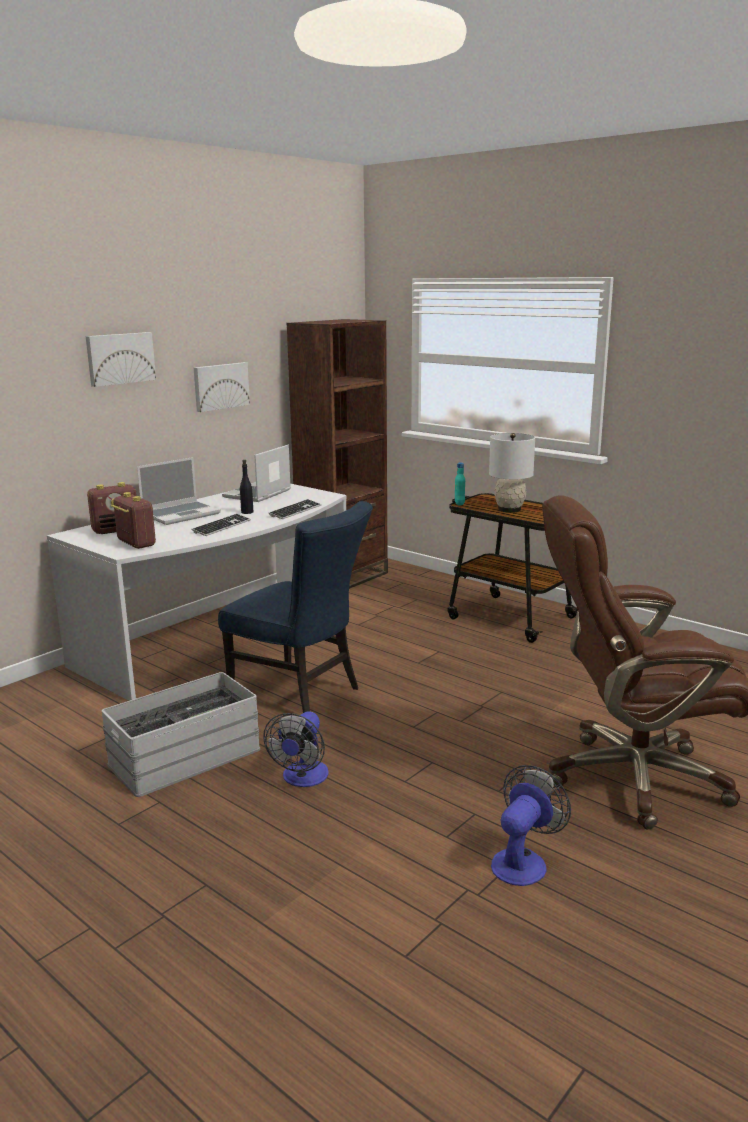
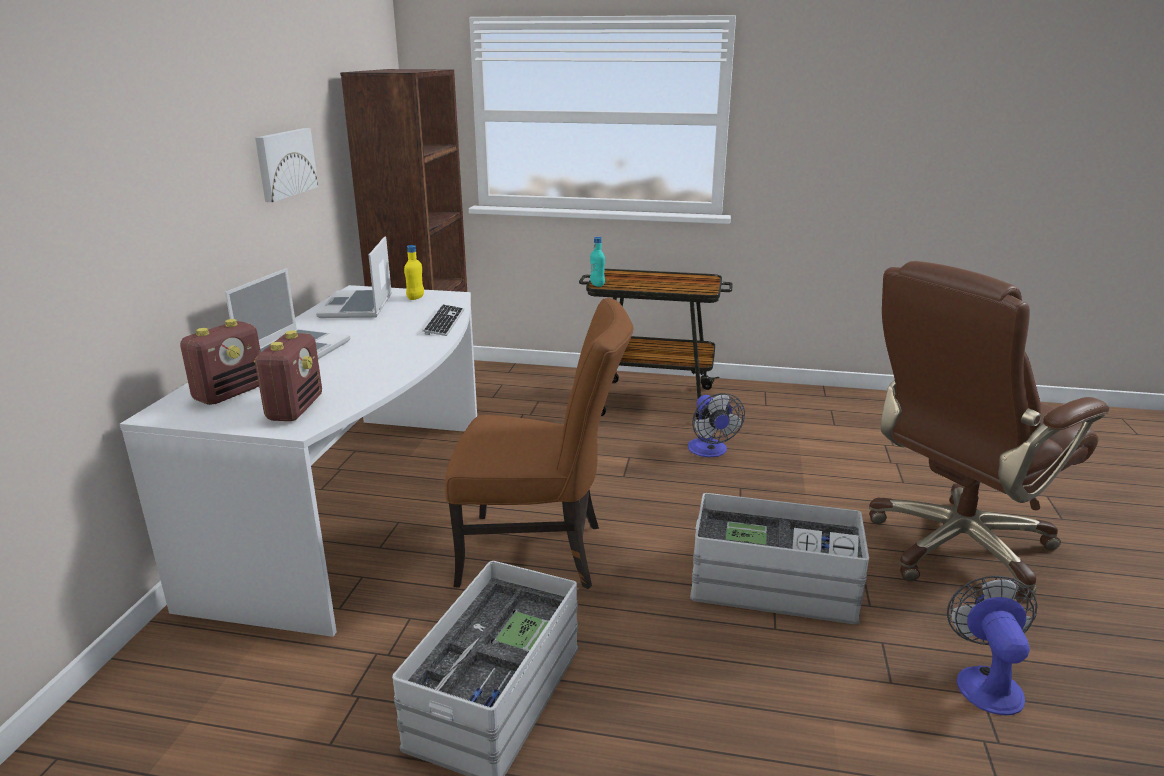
camera: 30 degrees left, 5 degrees up
picture [86,332,156,387] -> none
radio [111,492,156,549] -> radio turned 75 degrees clockwise [254,330,322,421]
keyboard [191,514,251,536] -> none
blue chair [218,501,373,713] -> brown chair [445,298,633,589]
black bottle [240,460,253,514] -> none
fan [263,711,329,787] -> fan moved to [688,393,745,457]
white table lamp [489,433,535,513] -> none
none -> yellow bottle [404,245,424,300]
none -> grey storage box [690,493,869,624]

